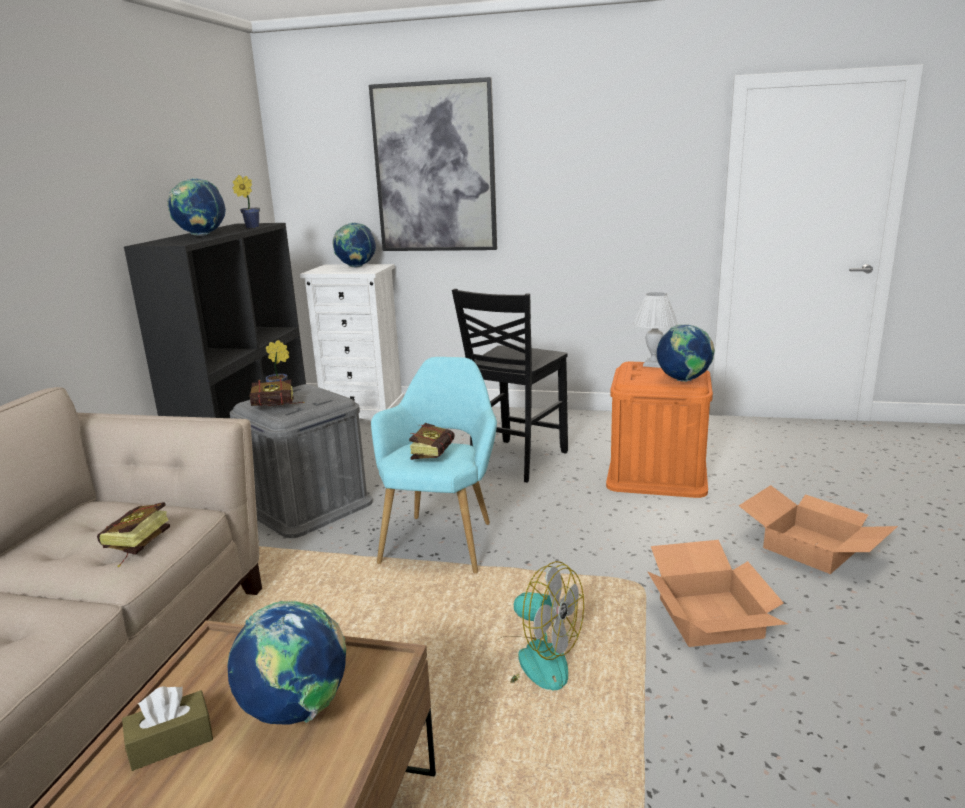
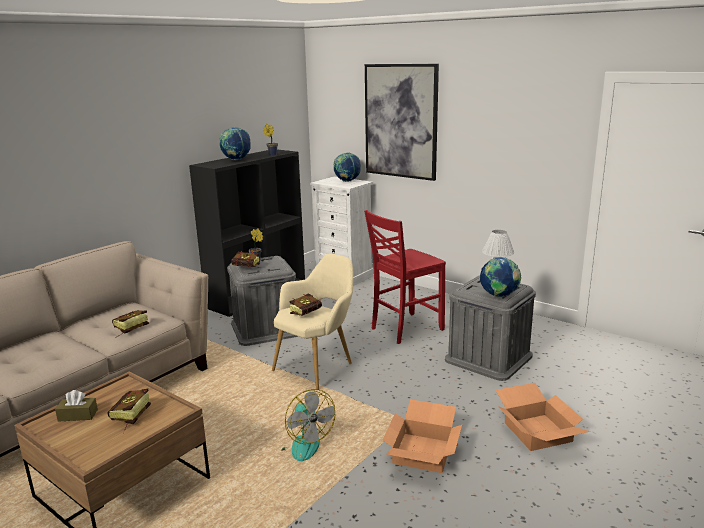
camera: 25 degrees right, 0 degrees up
globe [227,601,346,725] -> book [107,389,151,433]
turquoise armchair [371,357,497,573] -> beige armchair [272,253,354,389]
black chair [452,289,568,482] -> red chair [364,210,446,344]
orange storage box [606,362,713,498] -> grey storage box [445,275,536,381]

